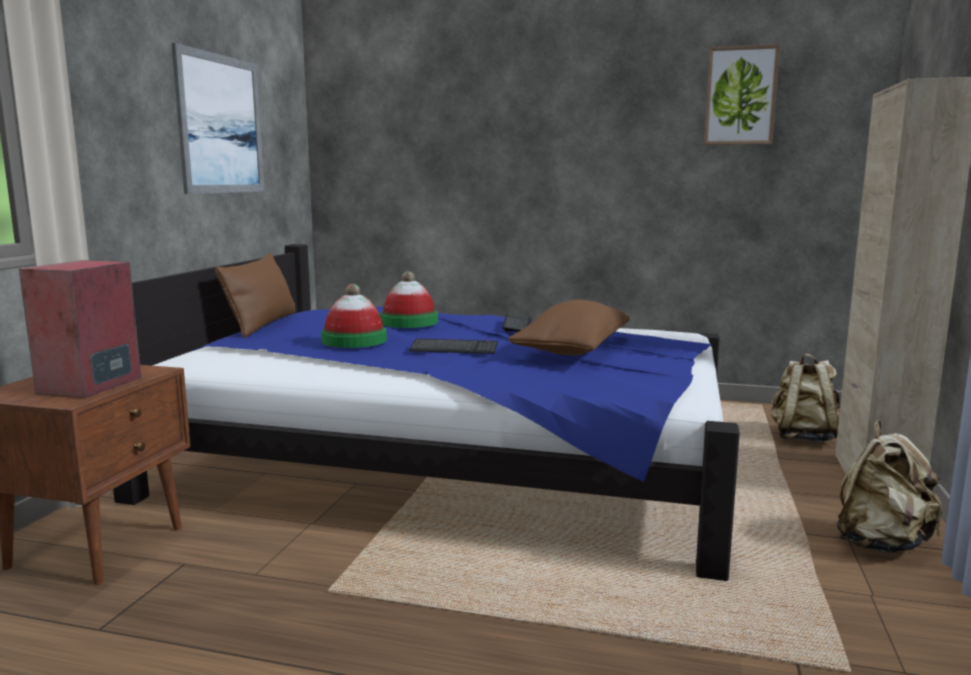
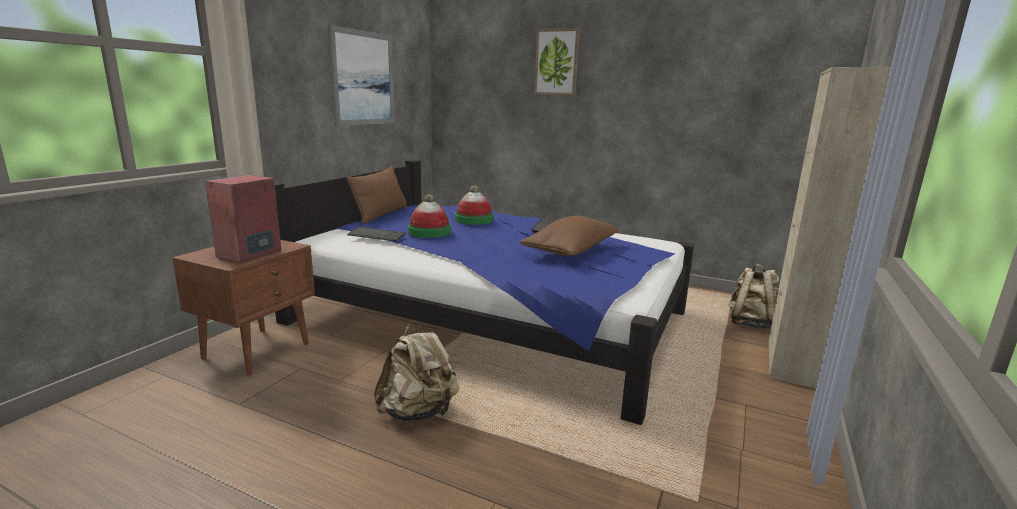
camera: 10 degrees right, 5 degrees up
keyboard [409,339,498,354] -> keyboard moved to [347,227,406,241]
picture [704,44,780,145] -> picture moved to [534,28,580,95]
beige backpack [837,420,943,553] -> beige backpack moved to [374,322,459,421]

